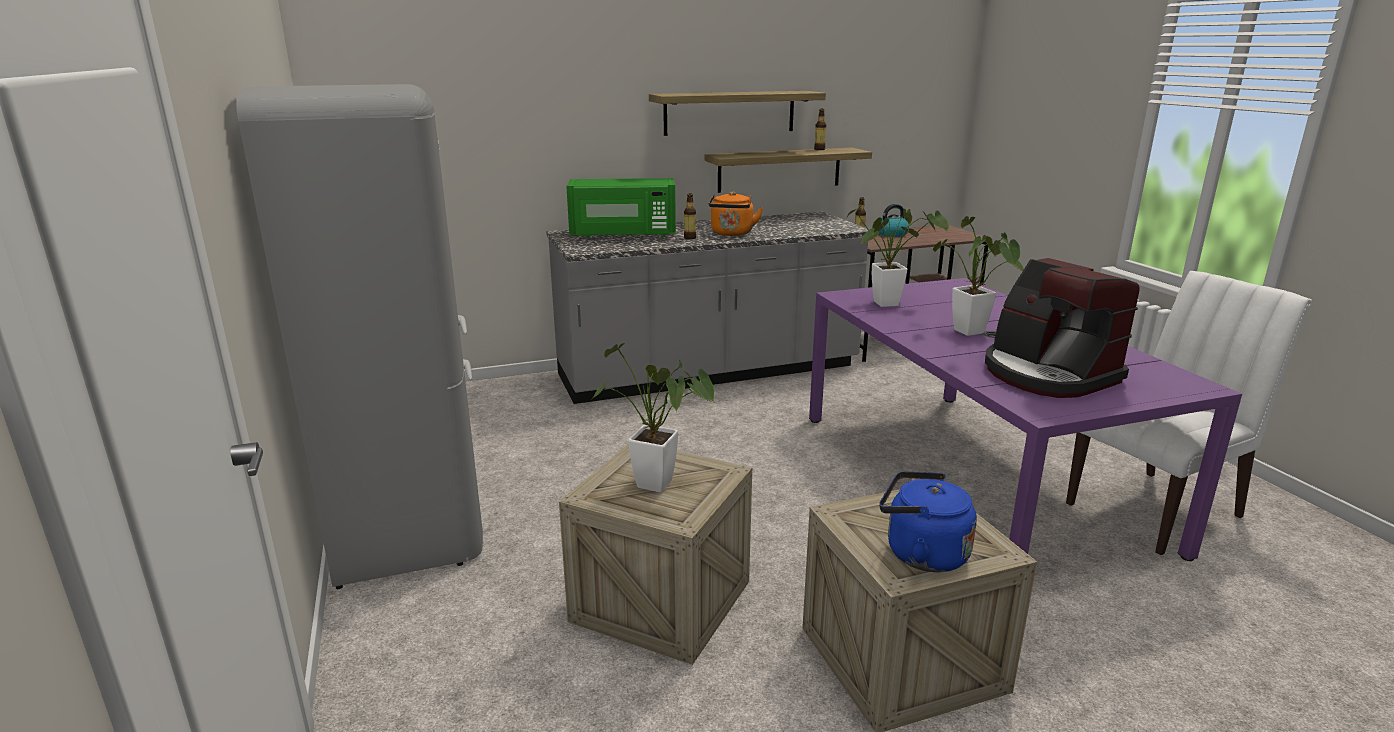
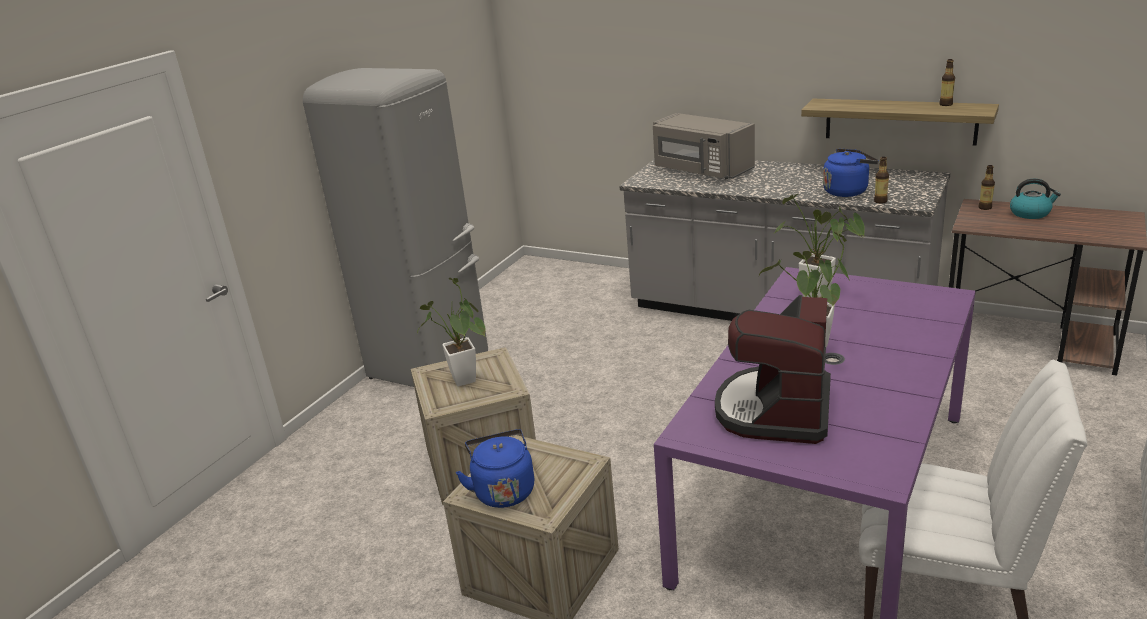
camera: 50 degrees right, 5 degrees up
green microwave [566,178,676,238] -> grey microwave [653,113,755,179]
shelf [649,91,826,136] -> none
bottle [684,193,696,239] -> bottle moved to [874,157,889,204]
orange kettle [709,192,763,236] -> none
none -> blue kettle [823,148,879,197]

